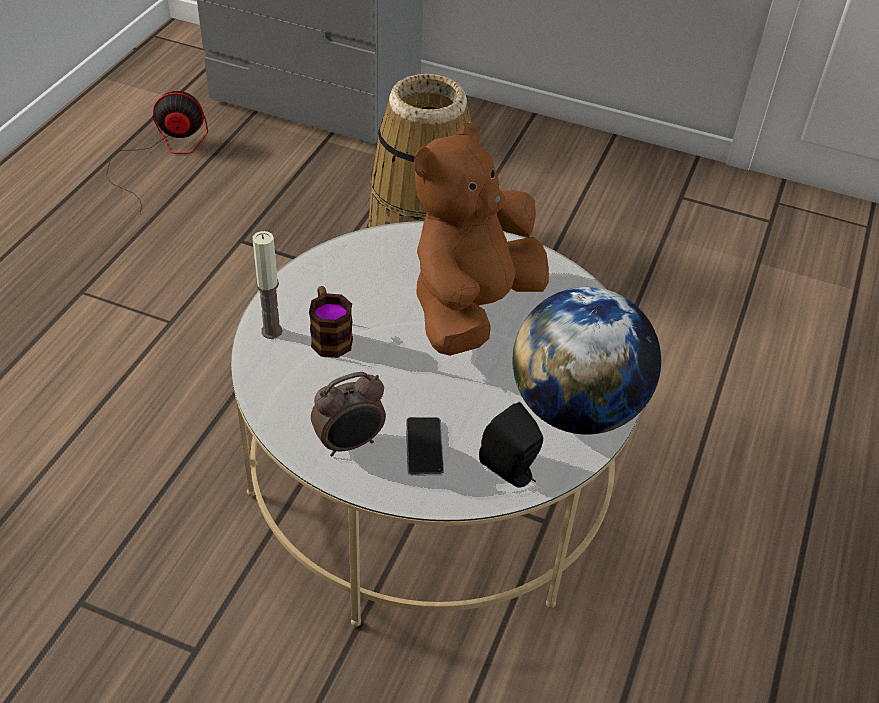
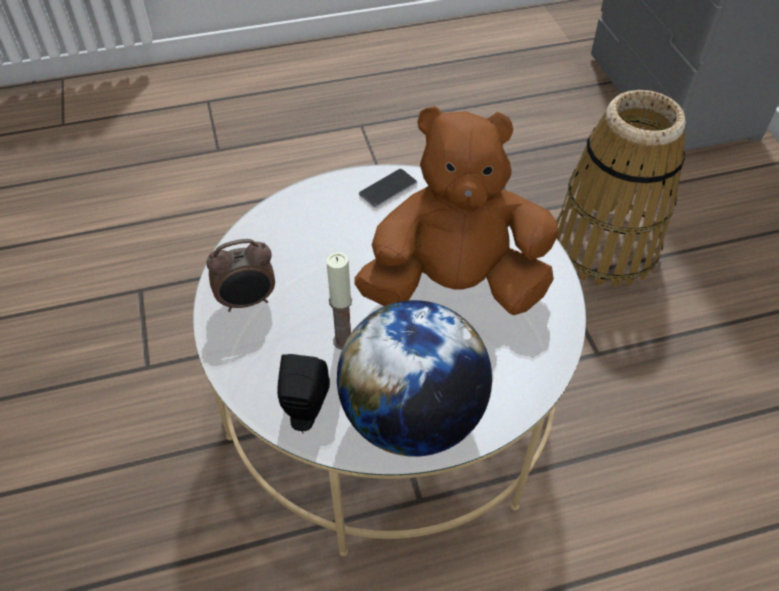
camera: 55 degrees right, 5 degrees up
fan [106,91,208,213] -> none
candle [252,231,283,339] -> candle moved to [326,252,352,350]
mug [309,286,353,358] -> none
alarm clock [311,372,386,457] -> alarm clock turned 45 degrees counterclockwise [206,239,275,312]
phone [406,417,444,476] -> phone moved to [359,169,417,208]

